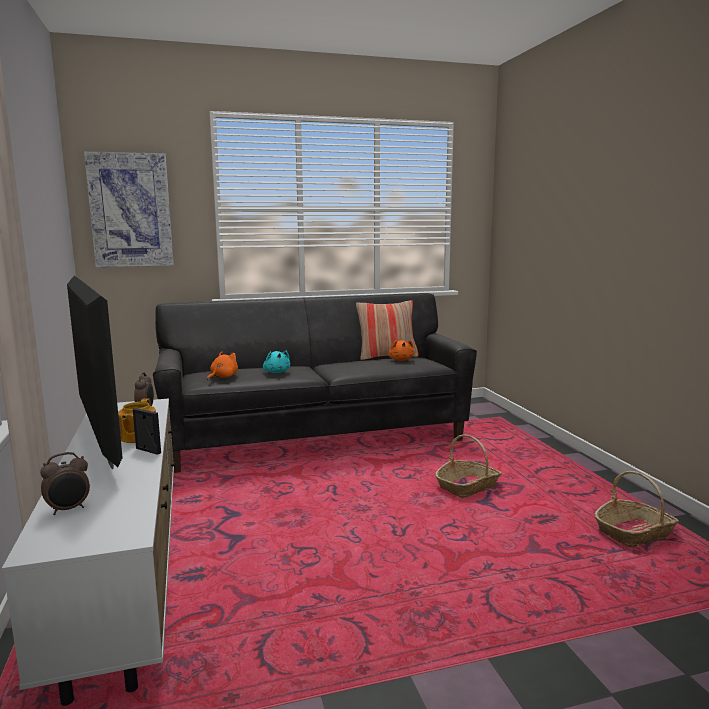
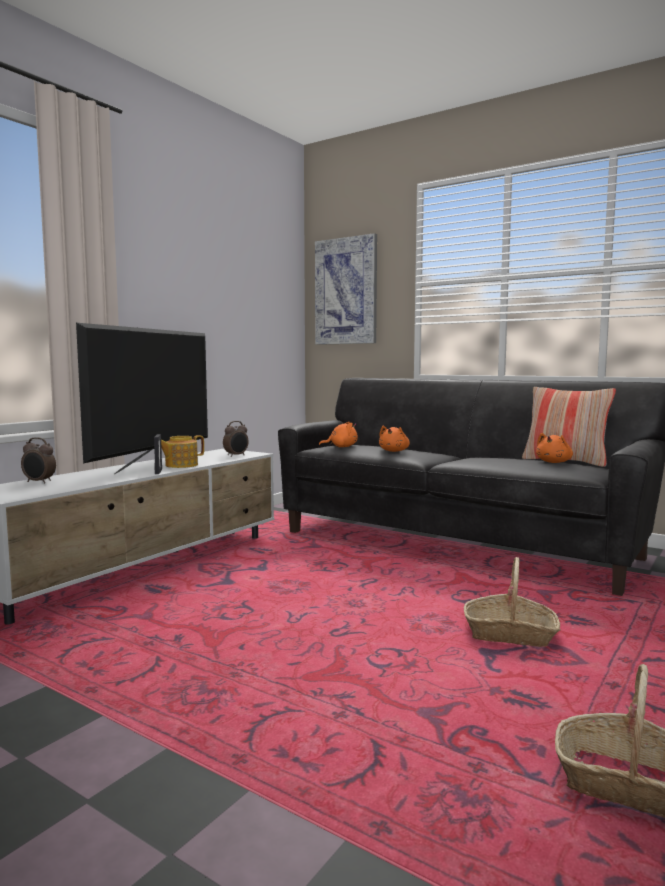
camera: 50 degrees right, 5 degrees down
turquoise plush toy [263,351,290,373] -> orange plush toy [379,426,410,452]

